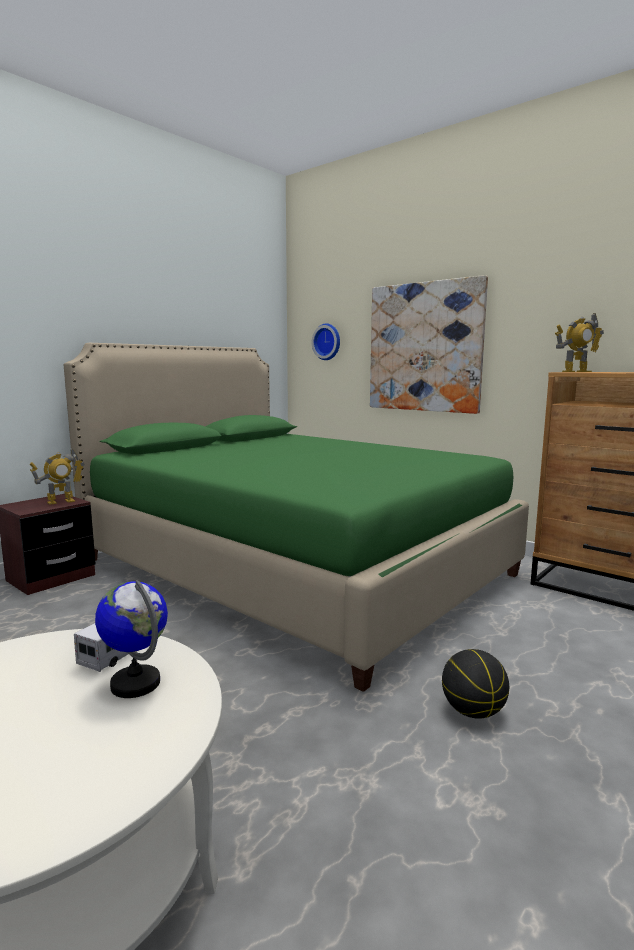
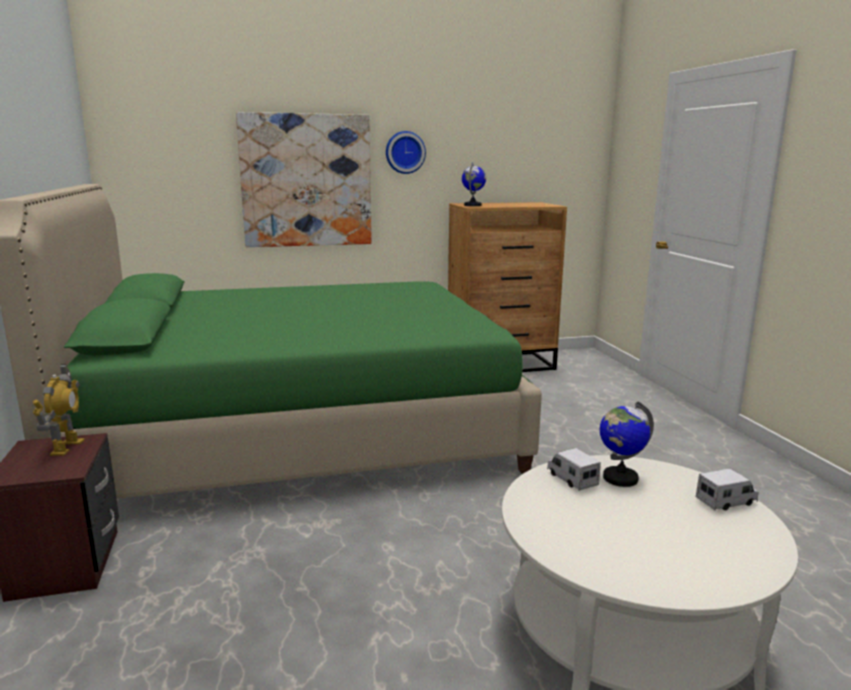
camera: 55 degrees left, 5 degrees up
wall clock [312,323,340,360] -> wall clock moved to [386,131,426,174]
basketball [442,649,509,719] -> none
toy robot [555,313,604,372] -> globe [462,163,486,206]
none -> toy truck [696,469,759,510]

